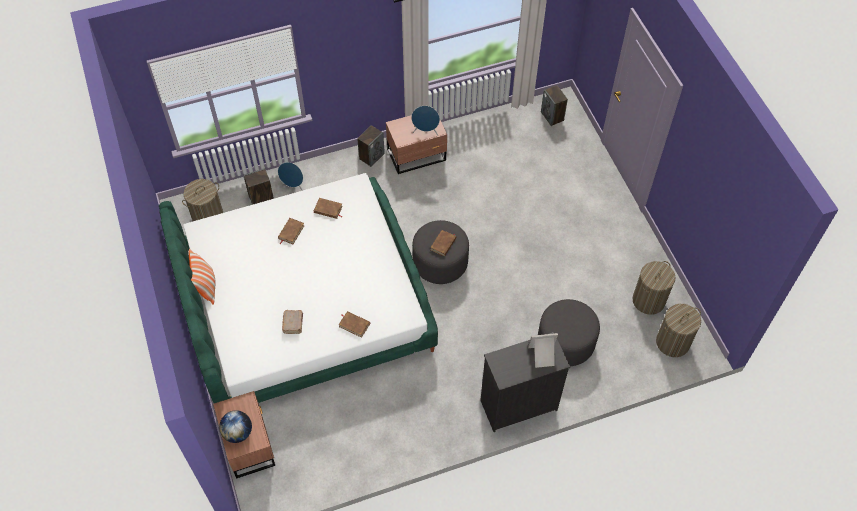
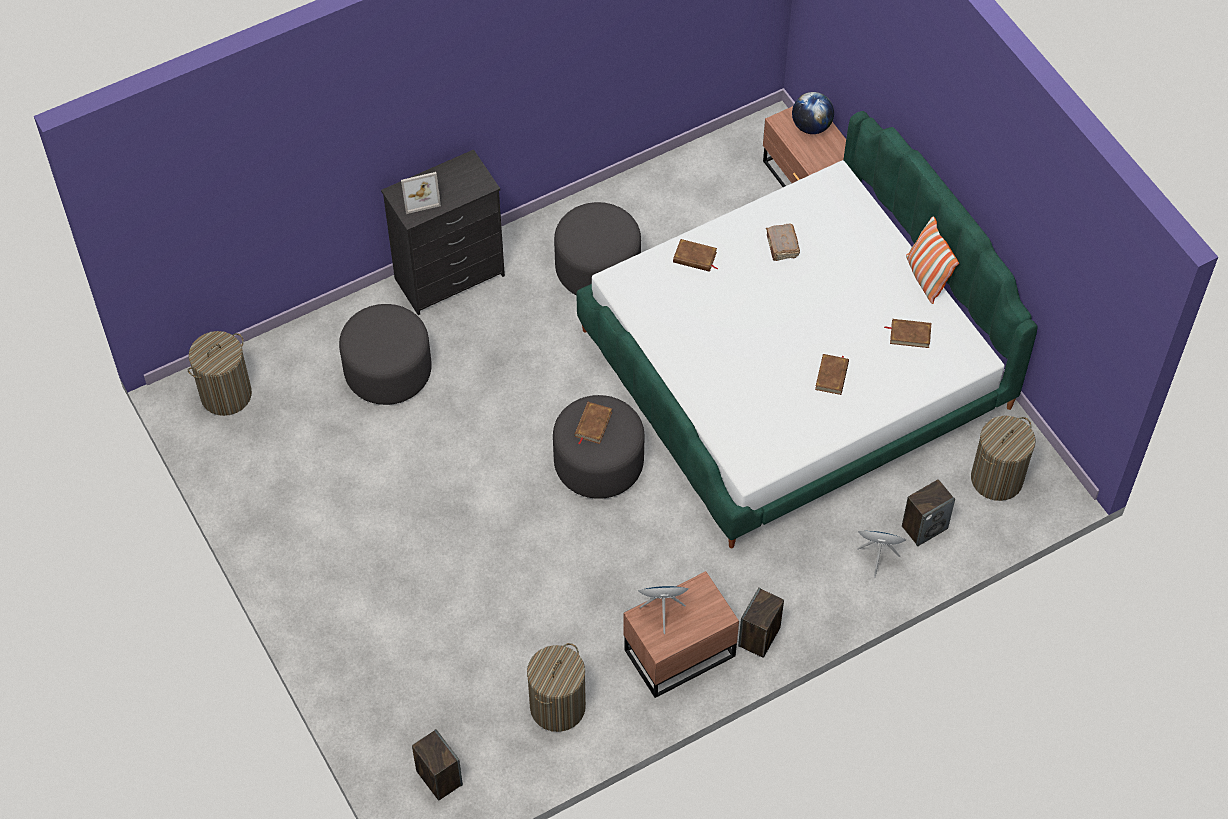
camera: 170 degrees right, 0 degrees up
brown book [314,198,343,219] -> brown book moved to [884,319,931,348]
laundry basket [632,261,676,315] -> laundry basket moved to [527,643,586,732]
none -> grey ottoman [554,202,641,295]

